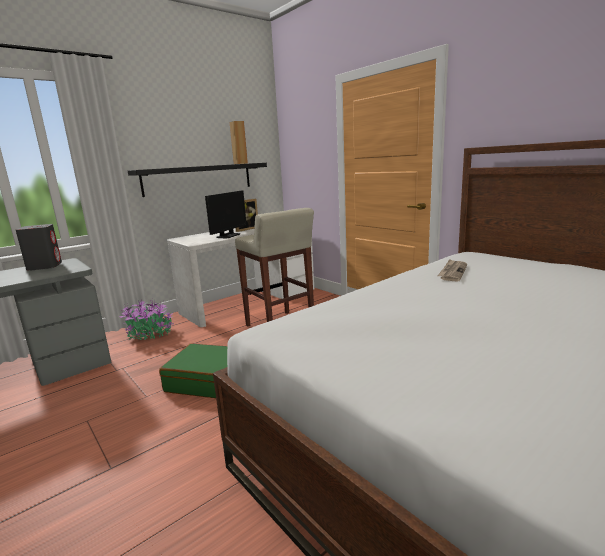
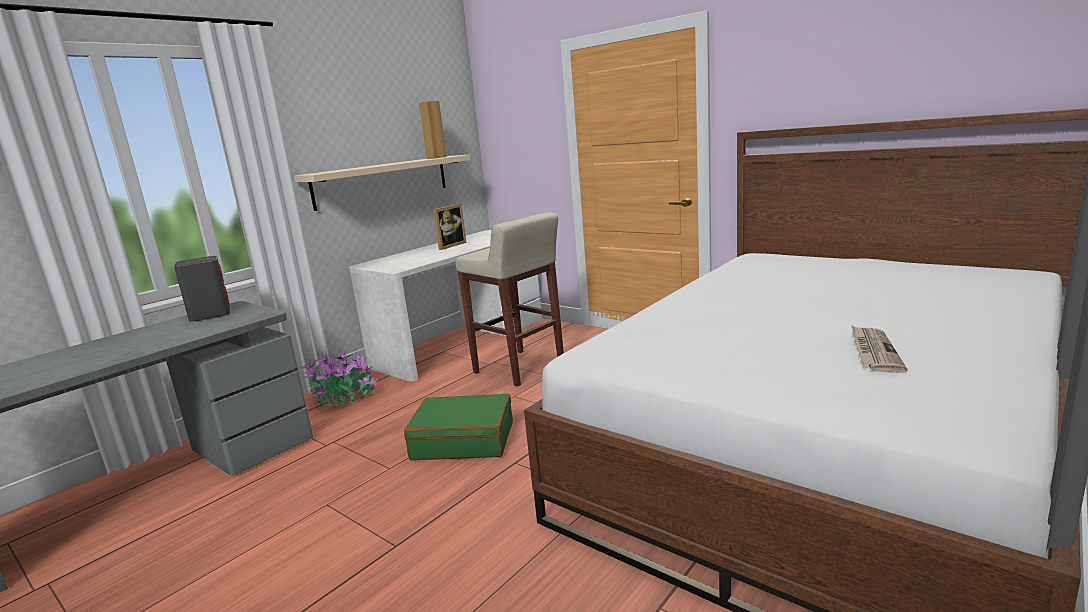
camera: 10 degrees left, 0 degrees up
black shelf [128,163,267,197] -> beige shelf [294,155,470,211]
monitor [205,190,247,238] -> none
newspaper [437,259,467,282] -> newspaper moved to [851,325,908,373]

